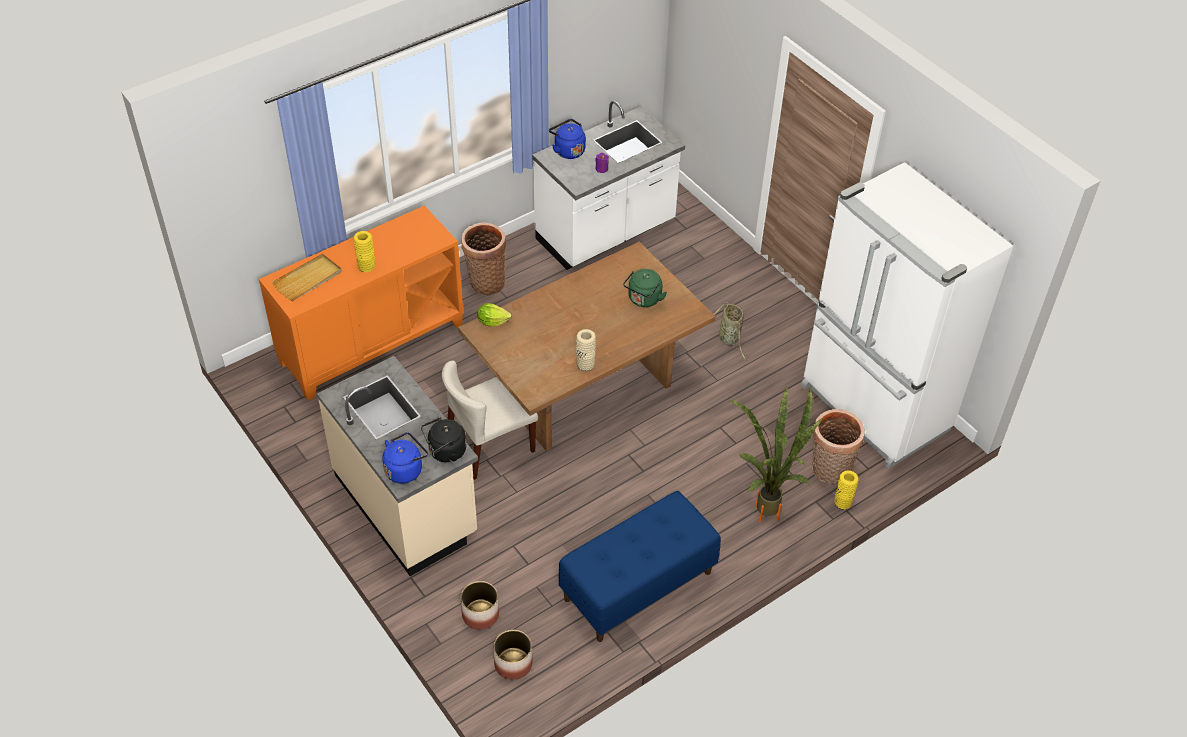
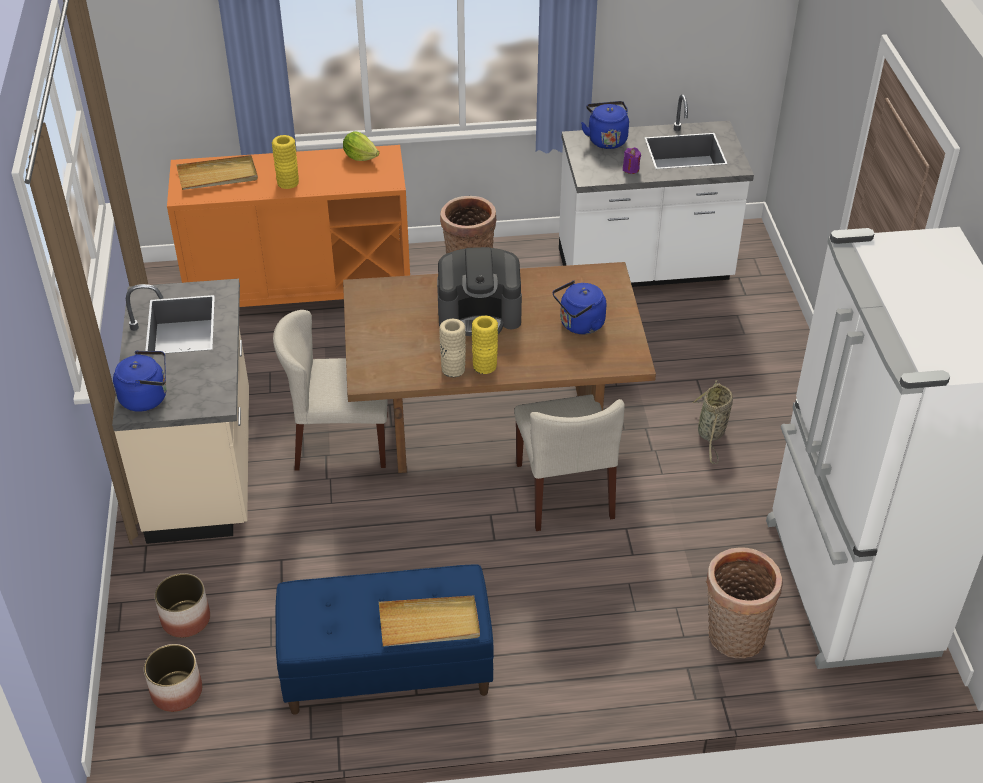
camera: 30 degrees right, 5 degrees down
black kettle [421,417,466,463] -> none
lettuce [477,303,512,327] -> lettuce moved to [343,131,379,161]
green kettle [623,269,667,307] -> blue kettle [553,280,606,335]
potted plant [727,385,823,523] -> none
yellow vase [834,470,859,510] -> yellow vase moved to [472,316,498,374]
none -> beige tray [379,596,480,647]
none -> coffee machine [437,247,522,336]
none -> beige chair [514,394,625,531]

